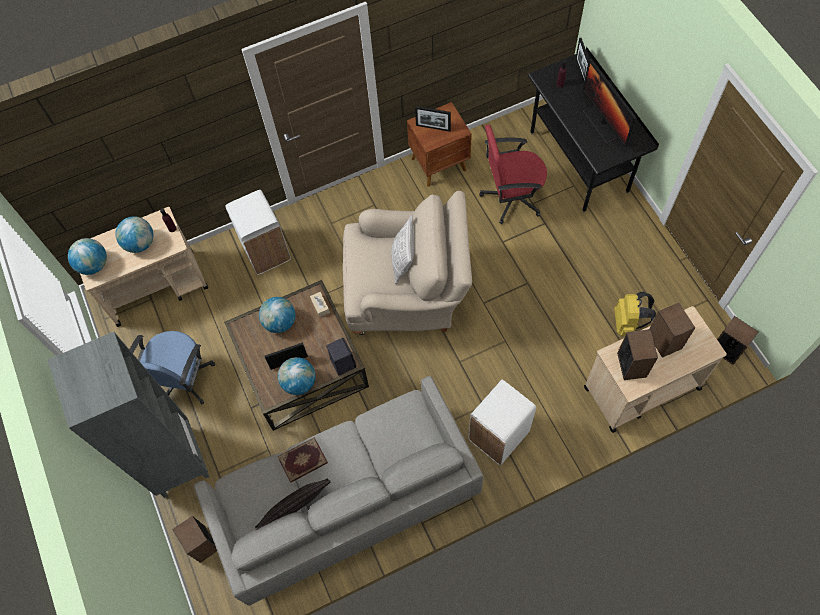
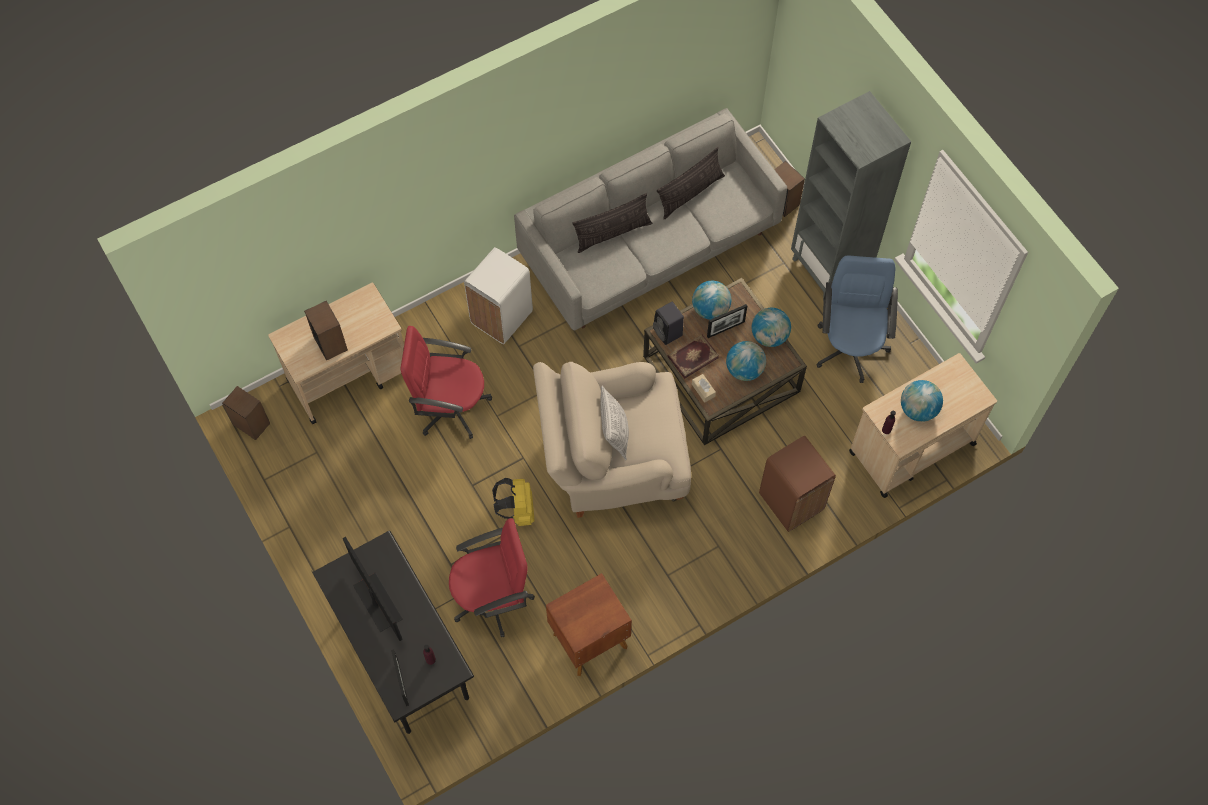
camera: 170 degrees right, 0 degrees up
globe [68,238,107,275] -> globe moved to [752,308,791,347]
white trash can [226,190,291,274] -> brown trash can [759,436,836,532]
book [277,437,328,483] -> book moved to [667,335,719,379]
picture frame [415,106,451,132] -> none
yellow backpack [614,292,656,336] -> yellow backpack moved to [492,478,535,526]
speaker [617,329,658,380] -> none
none -> red office chair [401,326,492,439]
none -> pillow [572,193,652,253]

